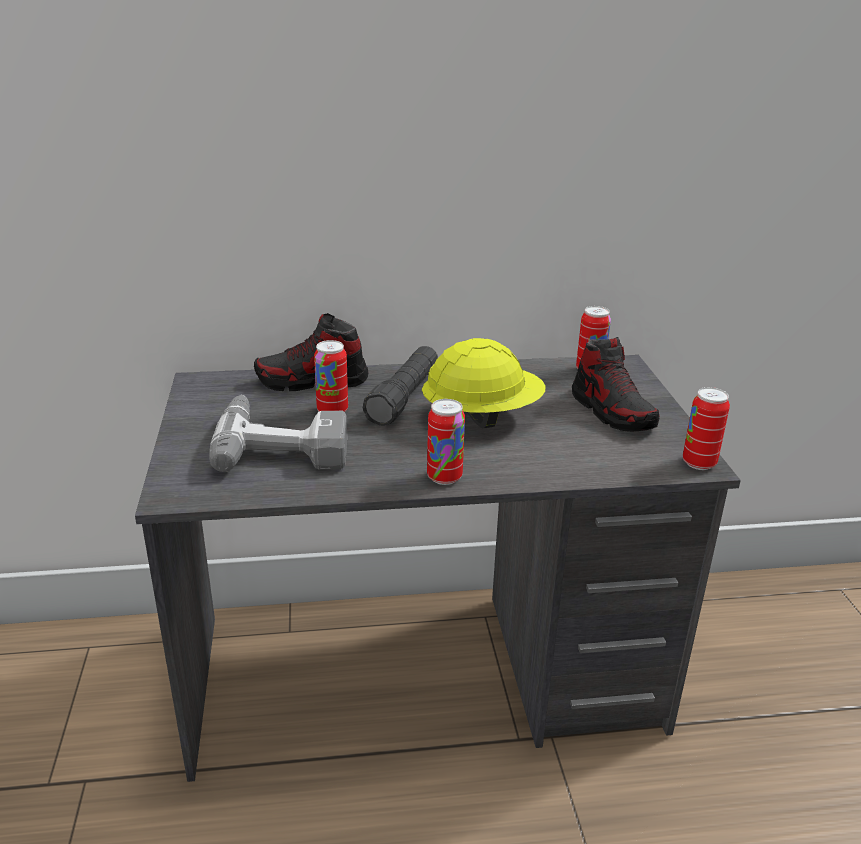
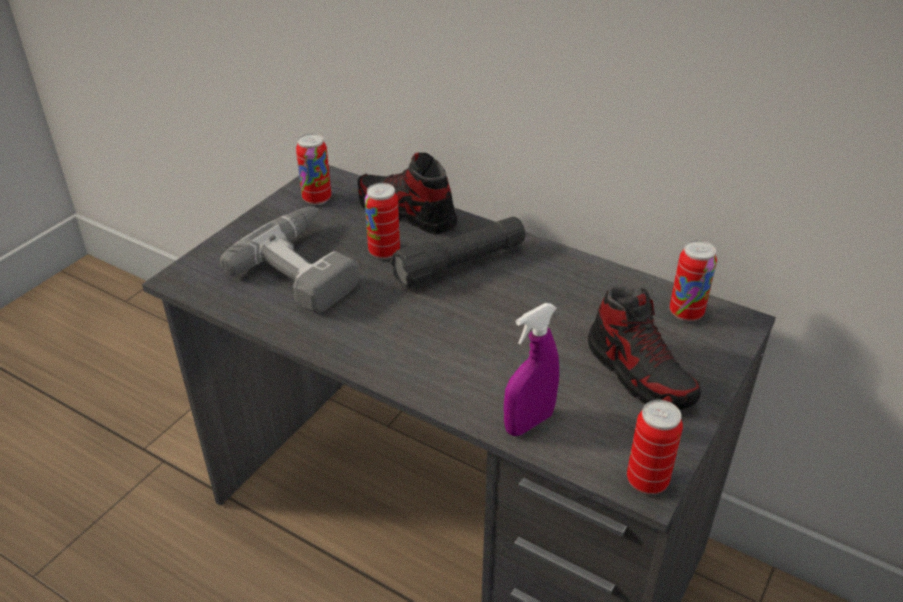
camera: 40 degrees right, 10 degrees up
yellow hard hat [422,338,546,428] -> none
can [427,399,465,485] -> can moved to [296,133,331,205]
shoe [572,337,660,432] -> shoe turned 45 degrees counterclockwise [588,286,701,410]
none -> purple spray bottle [504,303,559,436]

